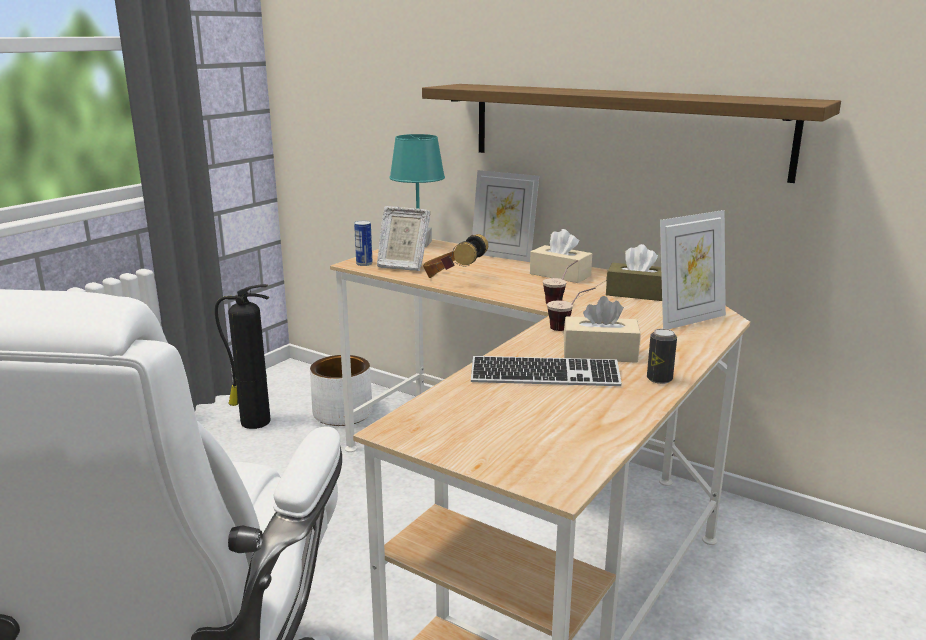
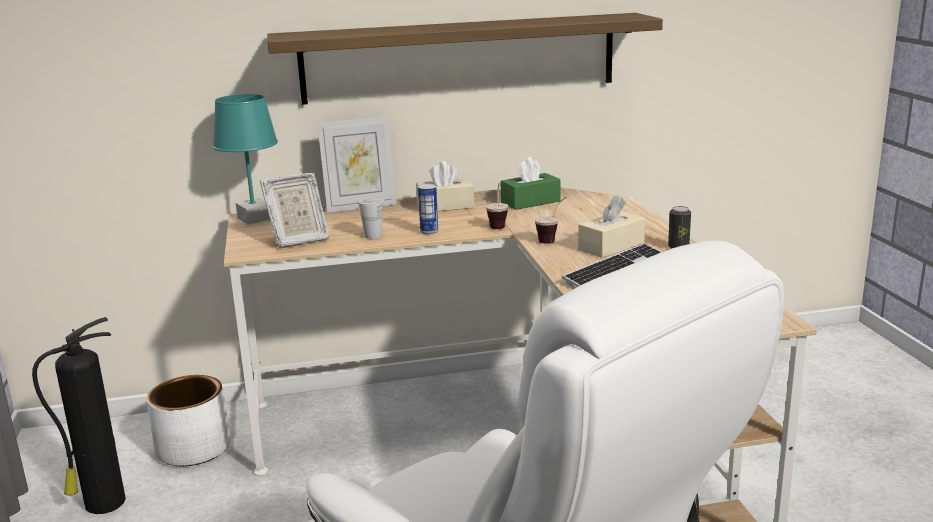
camera: 45 degrees left, 0 degrees up
can [354,221,373,266] -> can moved to [418,184,438,235]
headphones [423,234,488,278] -> white cup [357,196,384,239]
brown tissue box [606,244,662,301] -> green tissue box [500,157,561,210]
picture frame [660,210,726,329] -> none

